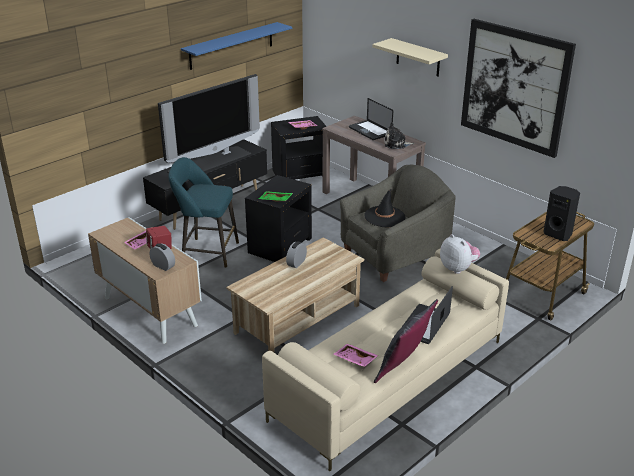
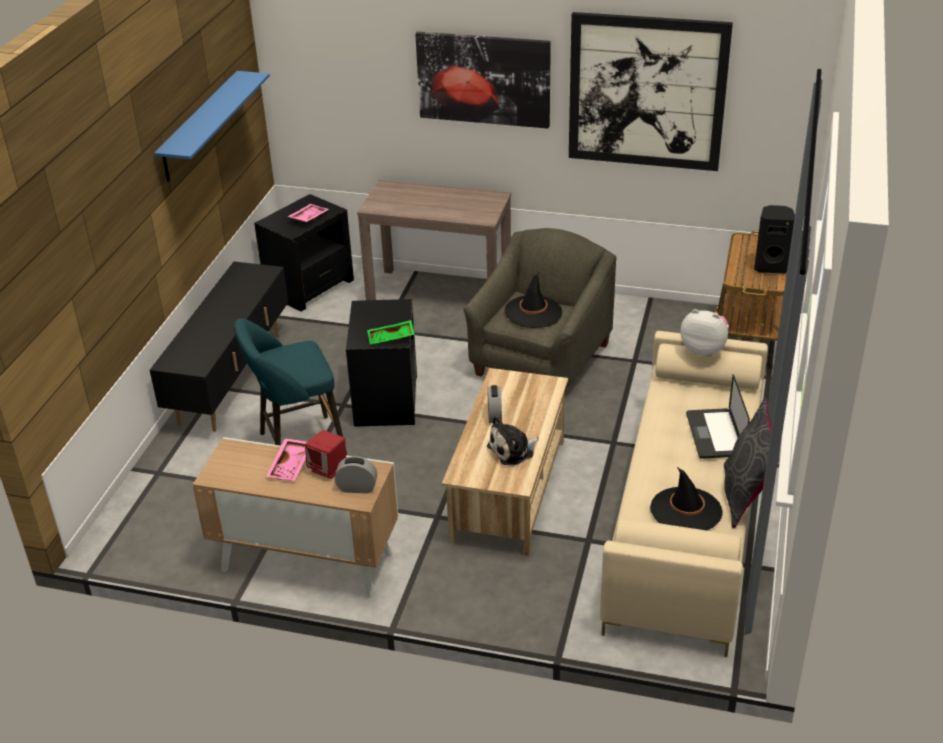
camera: 30 degrees left, 5 degrees up
television [158,74,260,173] -> none
pink tray [334,344,378,367] -> black hat [650,467,723,530]
laptop [349,98,393,140] -> none
beige shelf [372,38,448,77] -> picture [415,32,551,129]
plush toy [384,122,415,149] -> plush toy moved to [487,416,539,466]

